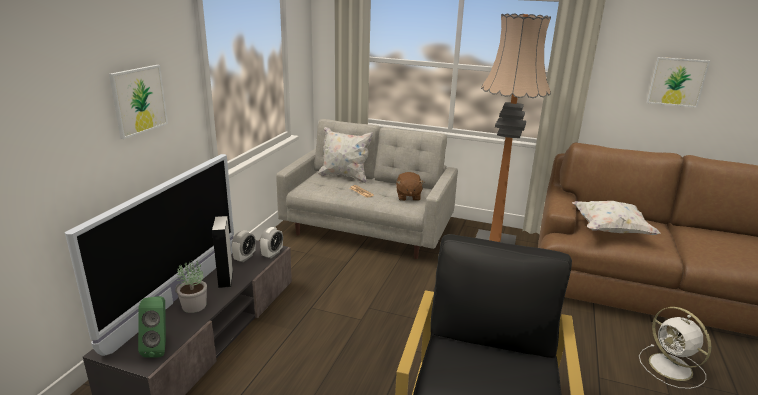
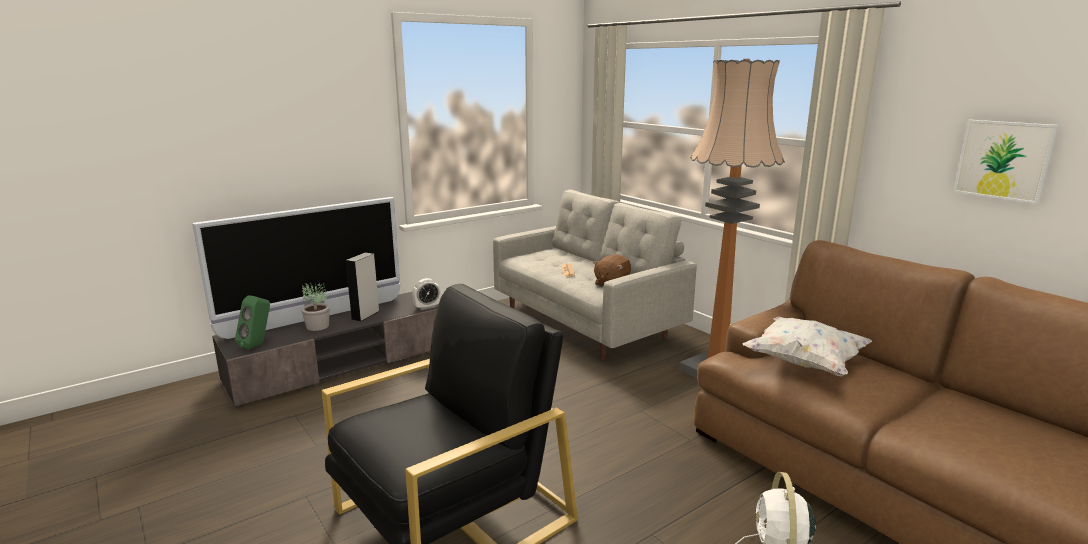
camera: 35 degrees right, 5 degrees down
picture [109,65,168,139] -> none
alarm clock [232,230,256,262] -> none
white pillow [318,127,373,184] -> none

